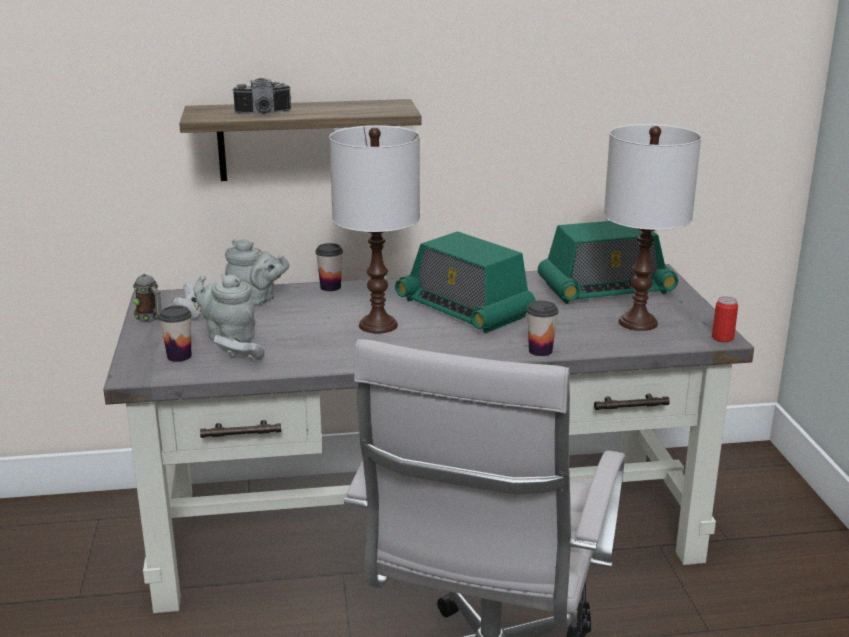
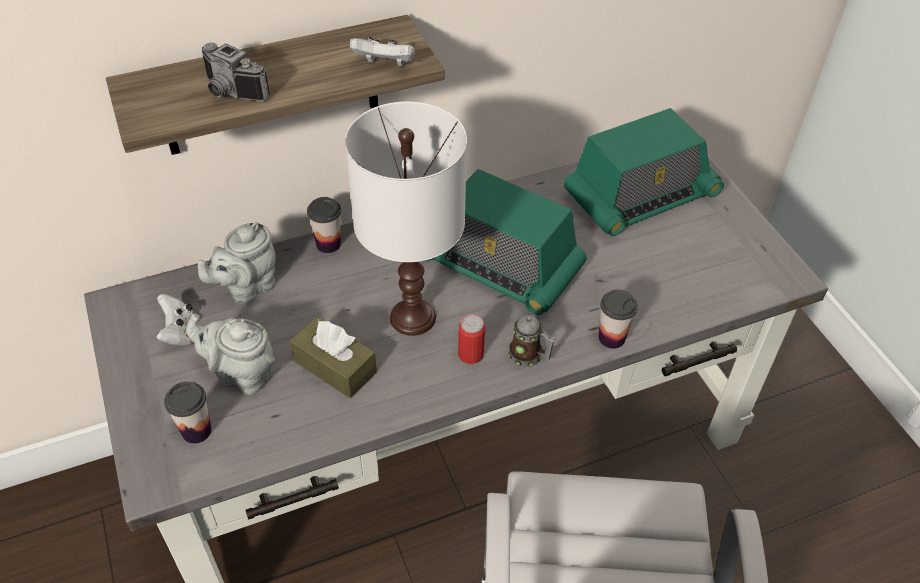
camera: 15 degrees left, 25 degrees up
mug [133,273,162,321] -> mug moved to [508,315,555,367]
white game controller [213,335,265,362] -> white game controller moved to [350,37,415,66]
grey teapot [225,239,289,305] -> grey teapot turned 135 degrees clockwise [197,222,276,304]
camera [232,78,291,114] -> camera turned 60 degrees clockwise [202,43,270,101]
white table lamp [604,124,701,331] -> none
can [712,297,738,342] -> can moved to [458,314,485,364]
none -> brown tissue box [290,316,377,398]

